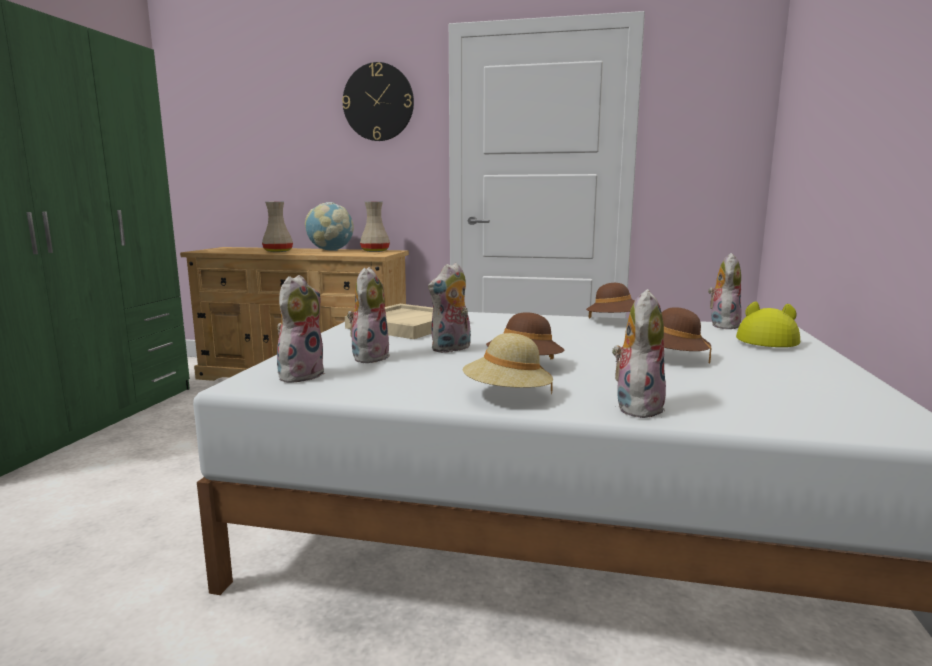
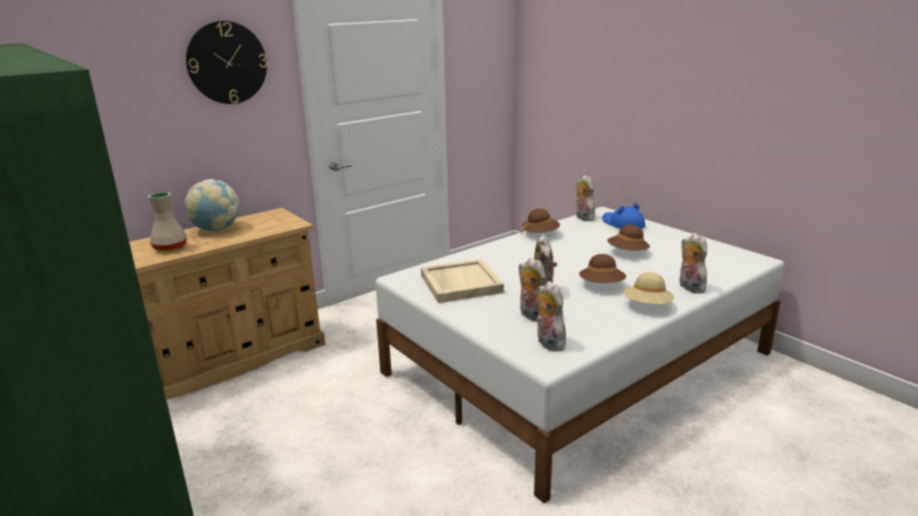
camera: 50 degrees left, 10 degrees up
beige vase [360,202,390,252] -> none
yellow hat [736,302,800,347] -> blue hat [602,203,645,229]

